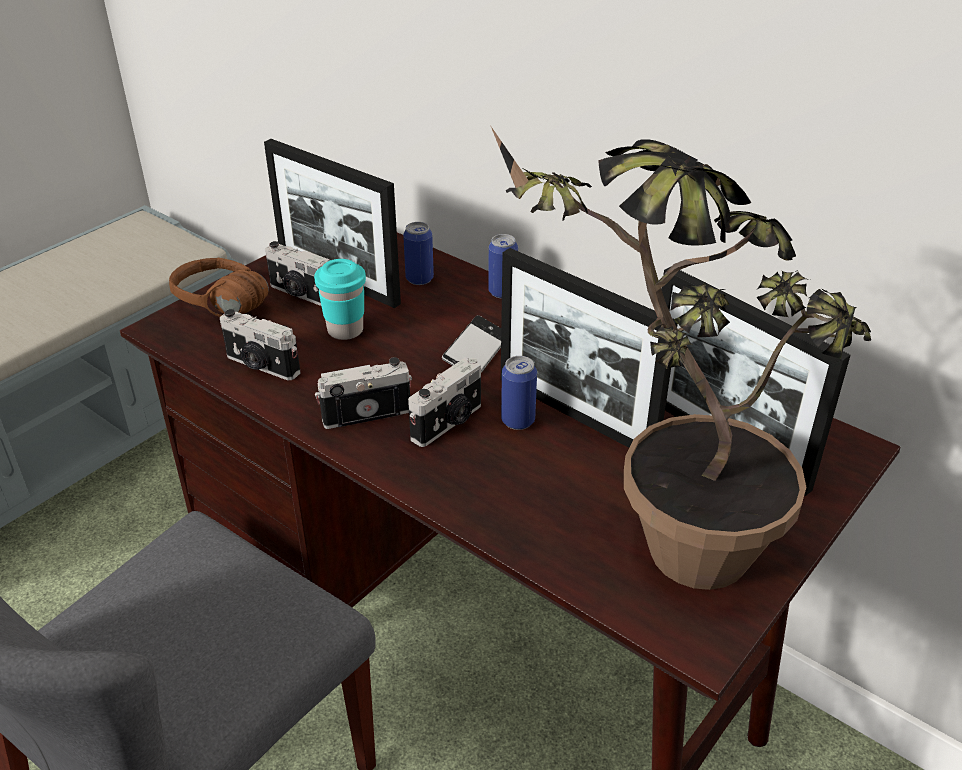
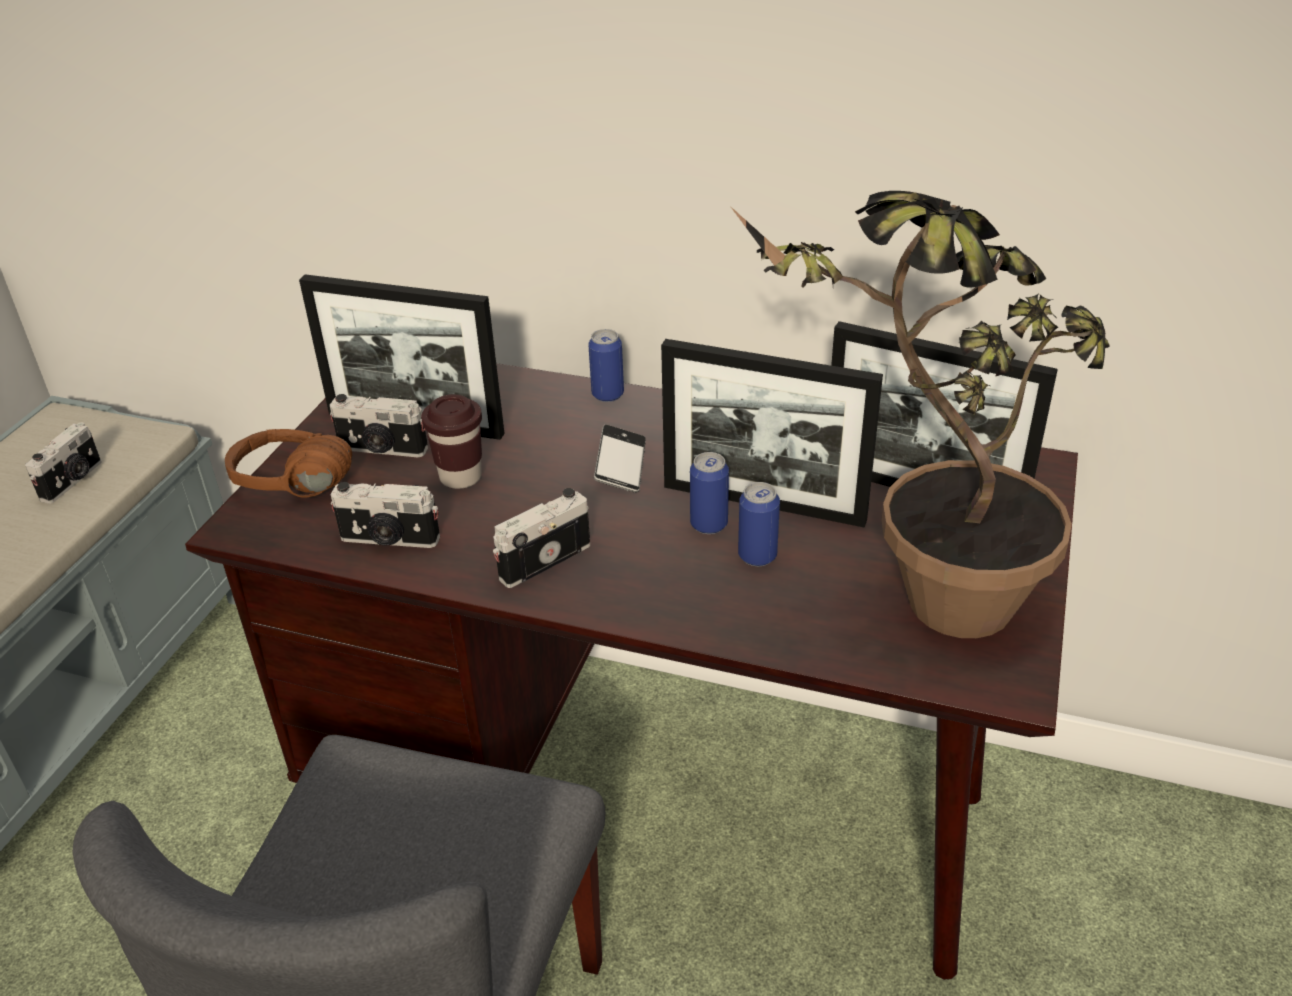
camera: 20 degrees left, 0 degrees up
turquoise cup [314,259,366,340] -> brown cup [421,394,482,489]
can [403,222,434,285] -> can moved to [738,482,780,566]
camera [408,357,481,447] -> camera moved to [25,422,101,504]

